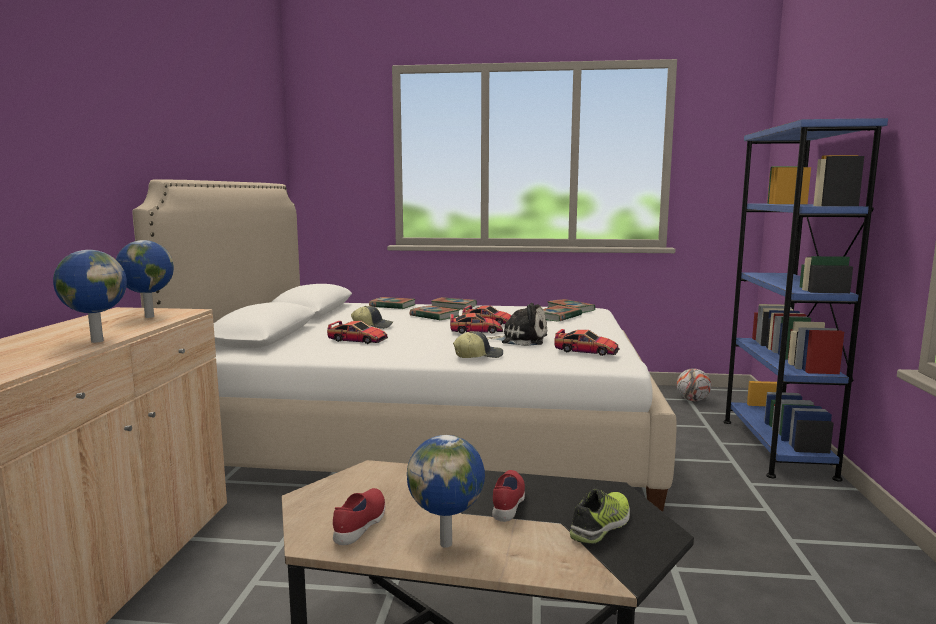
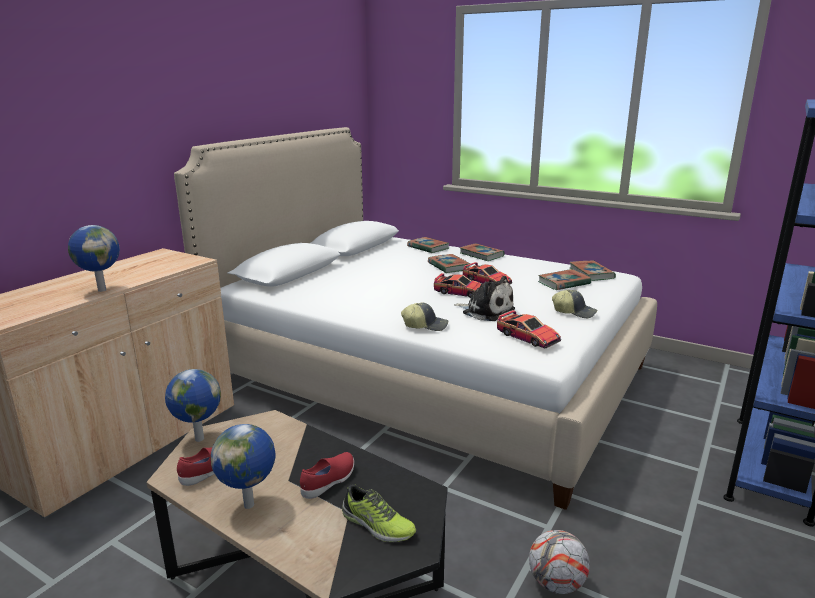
camera: 25 degrees right, 10 degrees up
globe [116,240,174,318] -> globe moved to [165,369,221,442]
toy car [327,321,388,344] -> none
cap [351,306,393,329] -> cap moved to [552,290,598,318]
shoe [570,489,630,544] -> shoe turned 60 degrees clockwise [342,484,416,542]
football [677,369,711,401] -> football moved to [529,530,590,594]

